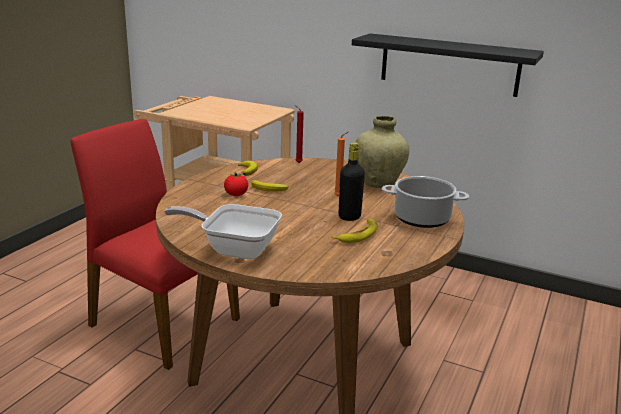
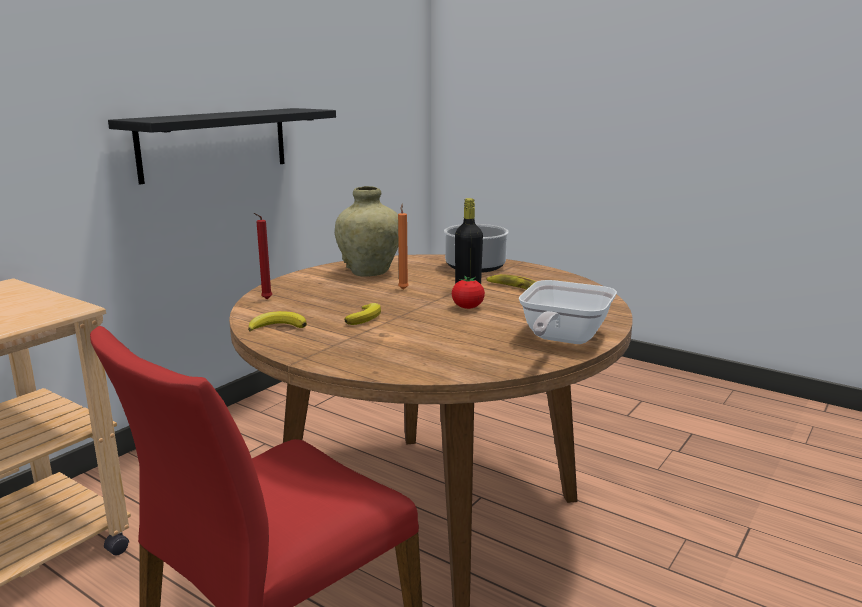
camera: 80 degrees left, 5 degrees down
tomato [224,172,248,196] -> tomato moved to [452,276,485,309]

